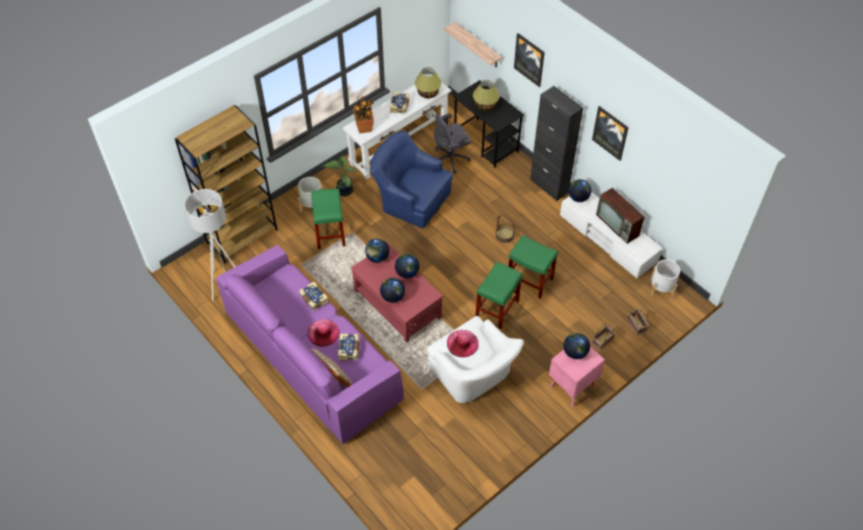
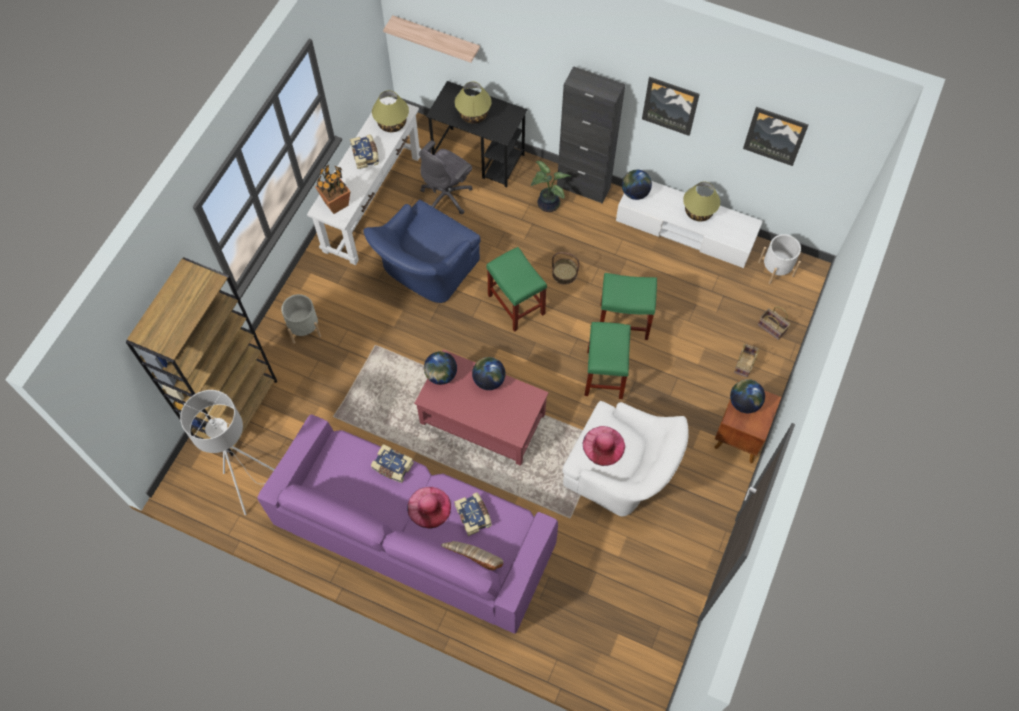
camera: 25 degrees left, 10 degrees up
green stool [311,188,346,249] -> green stool moved to [487,247,547,332]
potted plant [322,155,357,196] -> potted plant moved to [531,161,571,212]
blue armchair [370,131,453,228] -> blue armchair turned 60 degrees counterclockwise [363,200,481,303]
globe [380,278,405,303] -> none
picture [514,33,545,87] -> picture moved to [743,107,808,166]
pink nightstand [548,347,605,407] -> brown nightstand [715,381,781,463]
television [596,188,644,244] -> table lamp [683,182,720,221]

